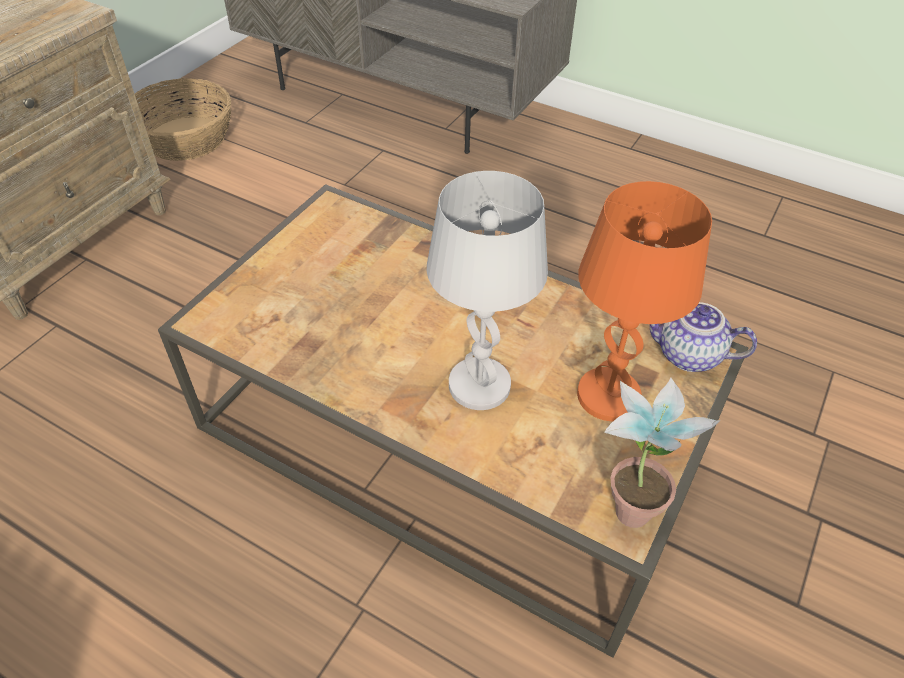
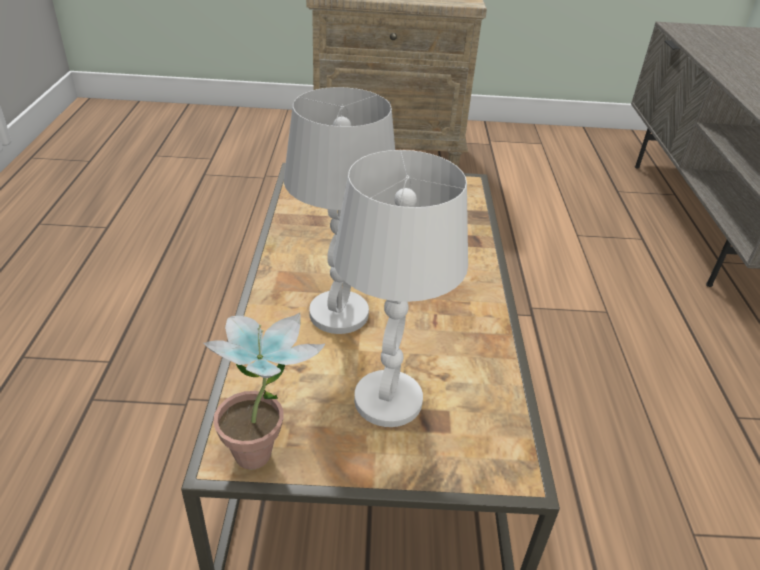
camera: 60 degrees right, 10 degrees down
basket [135,78,231,161] -> none
orange table lamp [577,181,712,421] -> white table lamp [333,150,468,427]
teapot [650,302,757,372] -> none

